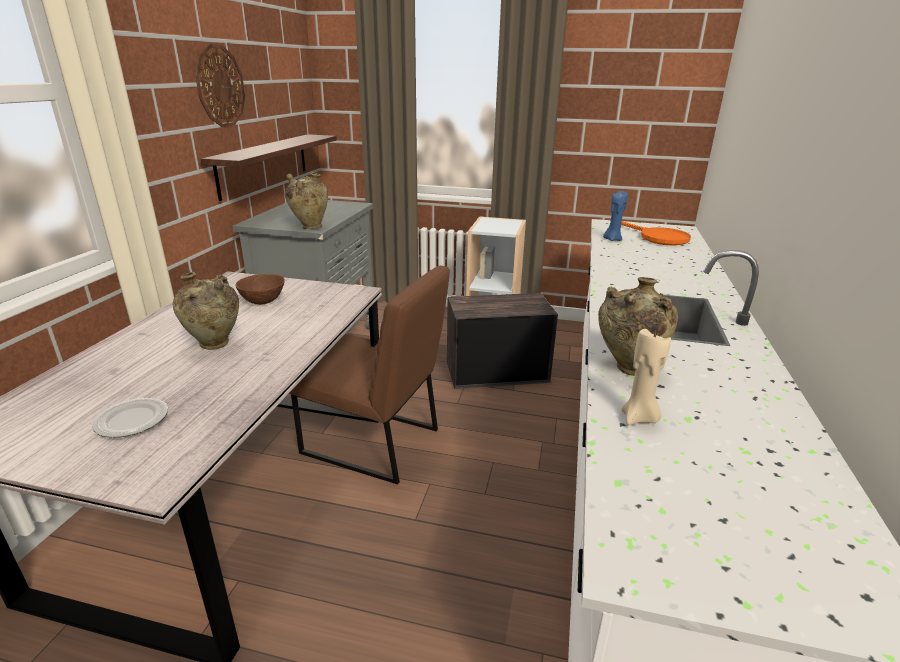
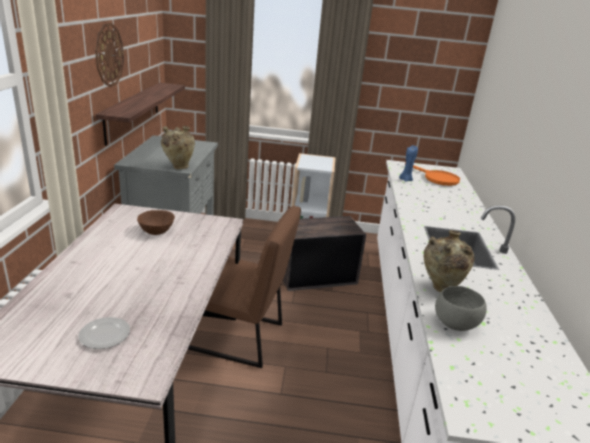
camera: 10 degrees left, 0 degrees up
beige vase [173,272,239,350] -> none
beige candle [622,329,671,425] -> grey bowl [435,286,487,331]

